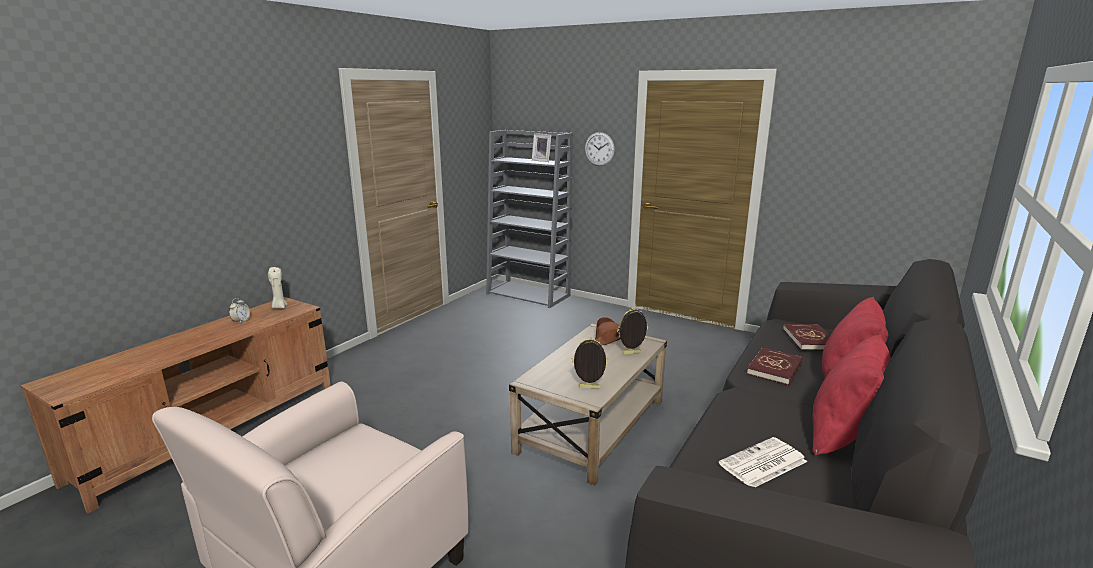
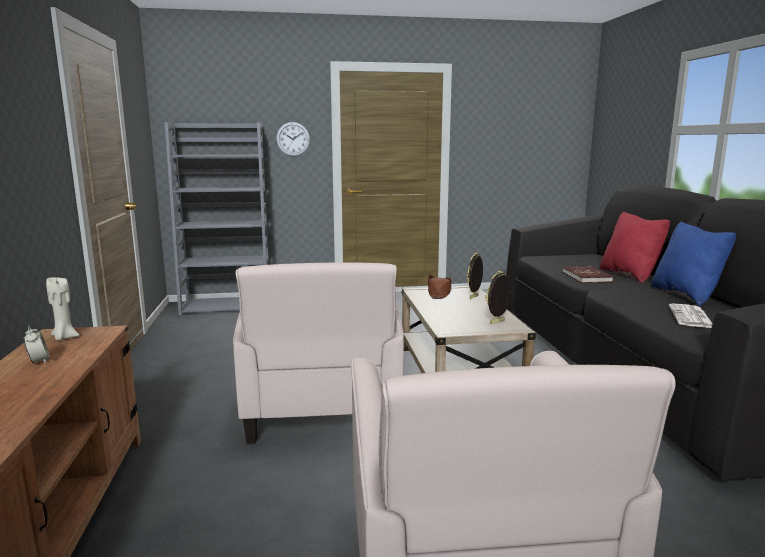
camera: 40 degrees left, 5 degrees down
picture frame [532,133,552,162] -> none
red book [783,324,830,351] -> none
red pillow [812,335,891,456] -> blue pillow [651,221,736,306]
none -> beige armchair [233,262,404,444]

